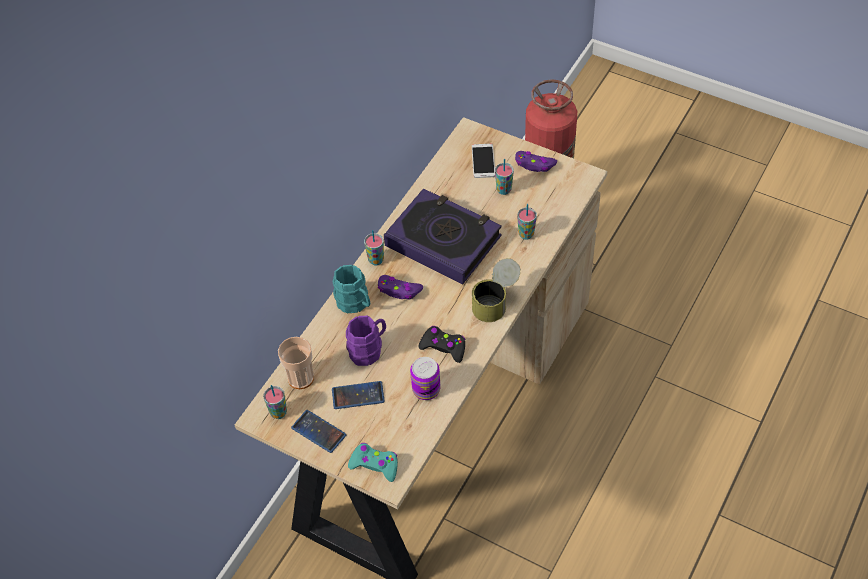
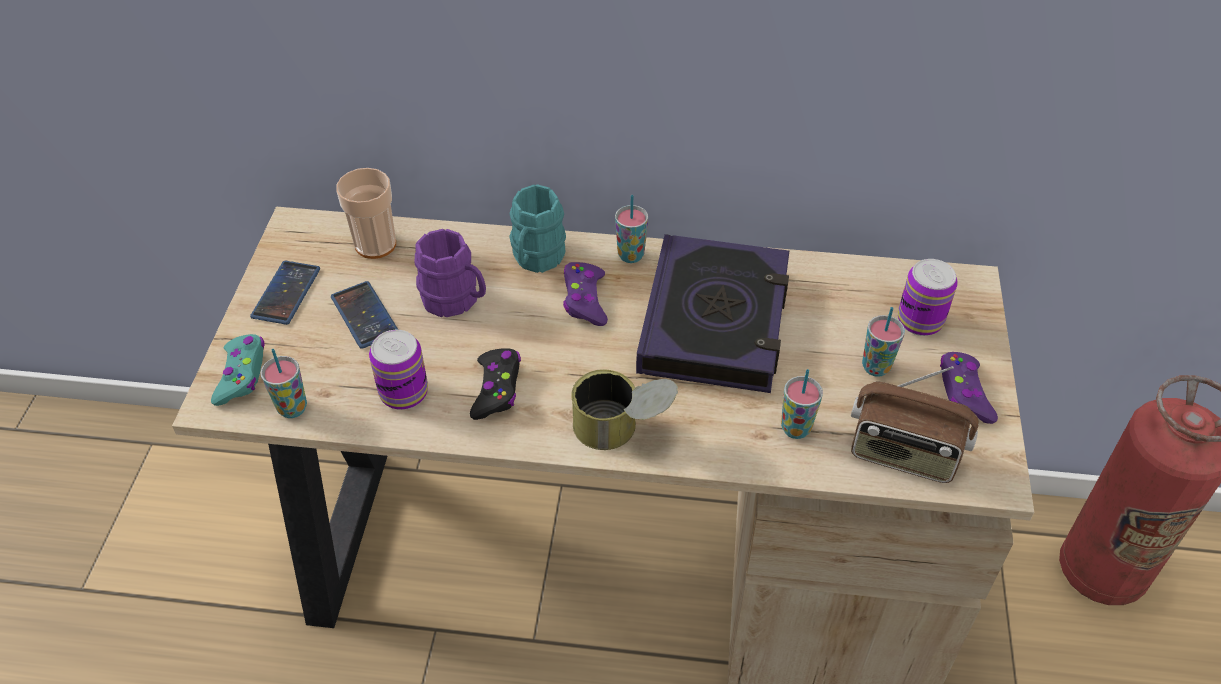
camera: 65 degrees right, 5 degrees down
cup [263,385,287,419] -> cup moved to [260,349,307,418]
phone [472,144,495,178] -> can [898,259,958,336]
none -> radio [851,366,979,483]

